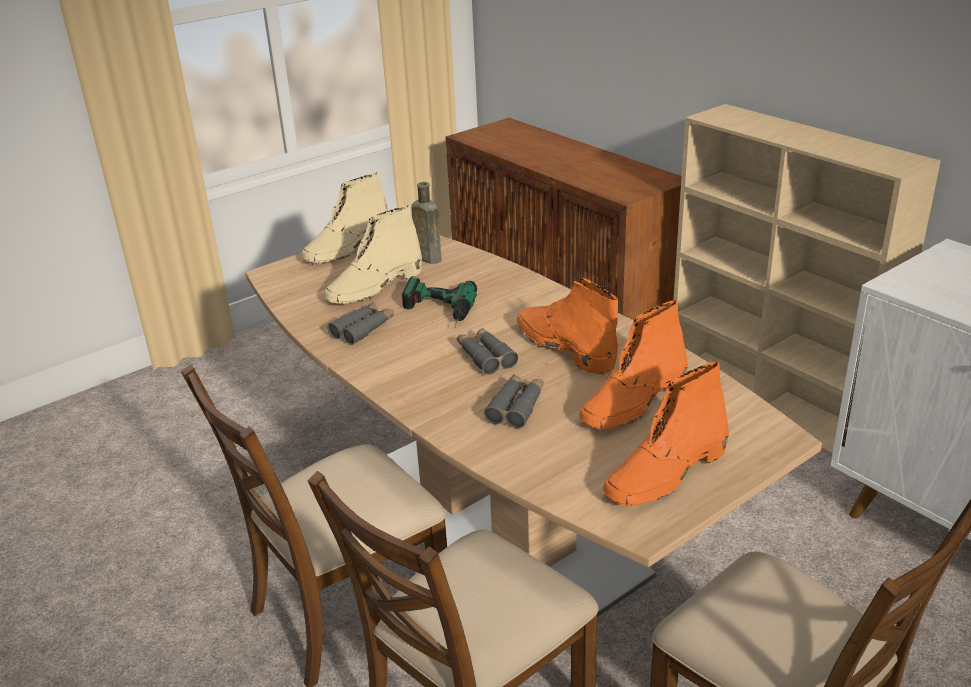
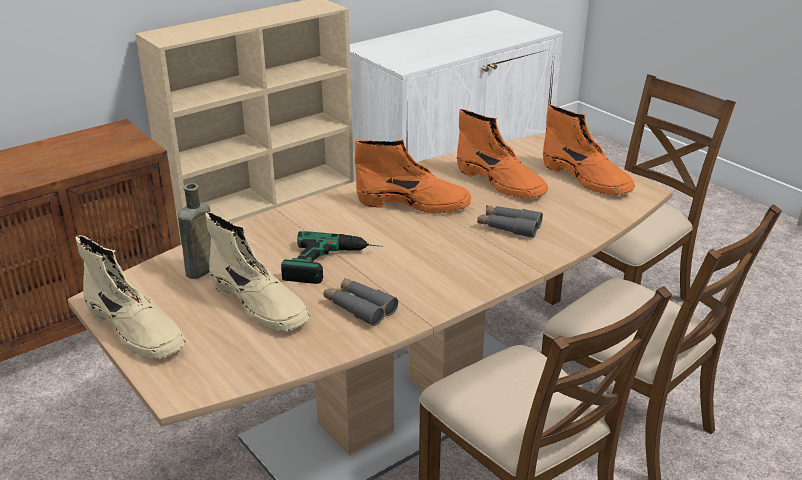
camera: 90 degrees left, 0 degrees up
grey binoculars [457,328,518,375] -> none
orange boot [517,278,618,375] -> orange boot turned 135 degrees counterclockwise [354,139,471,214]

